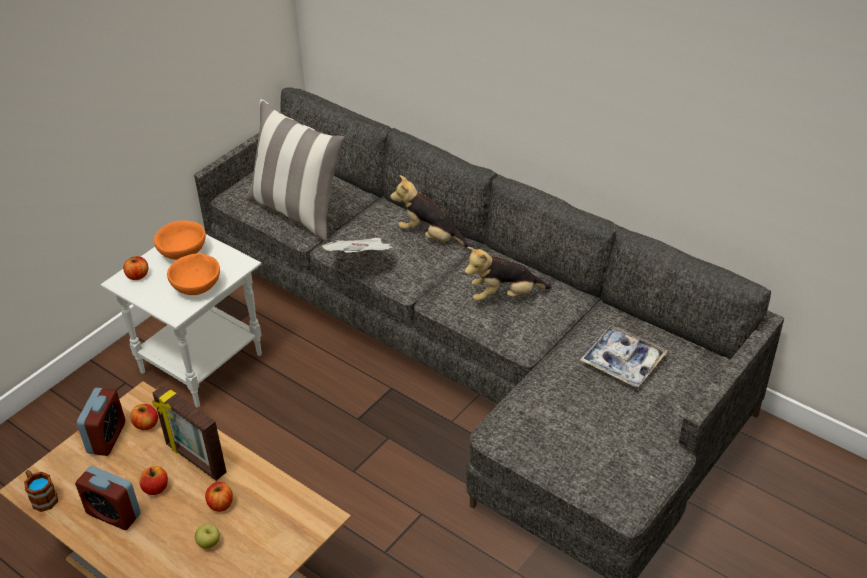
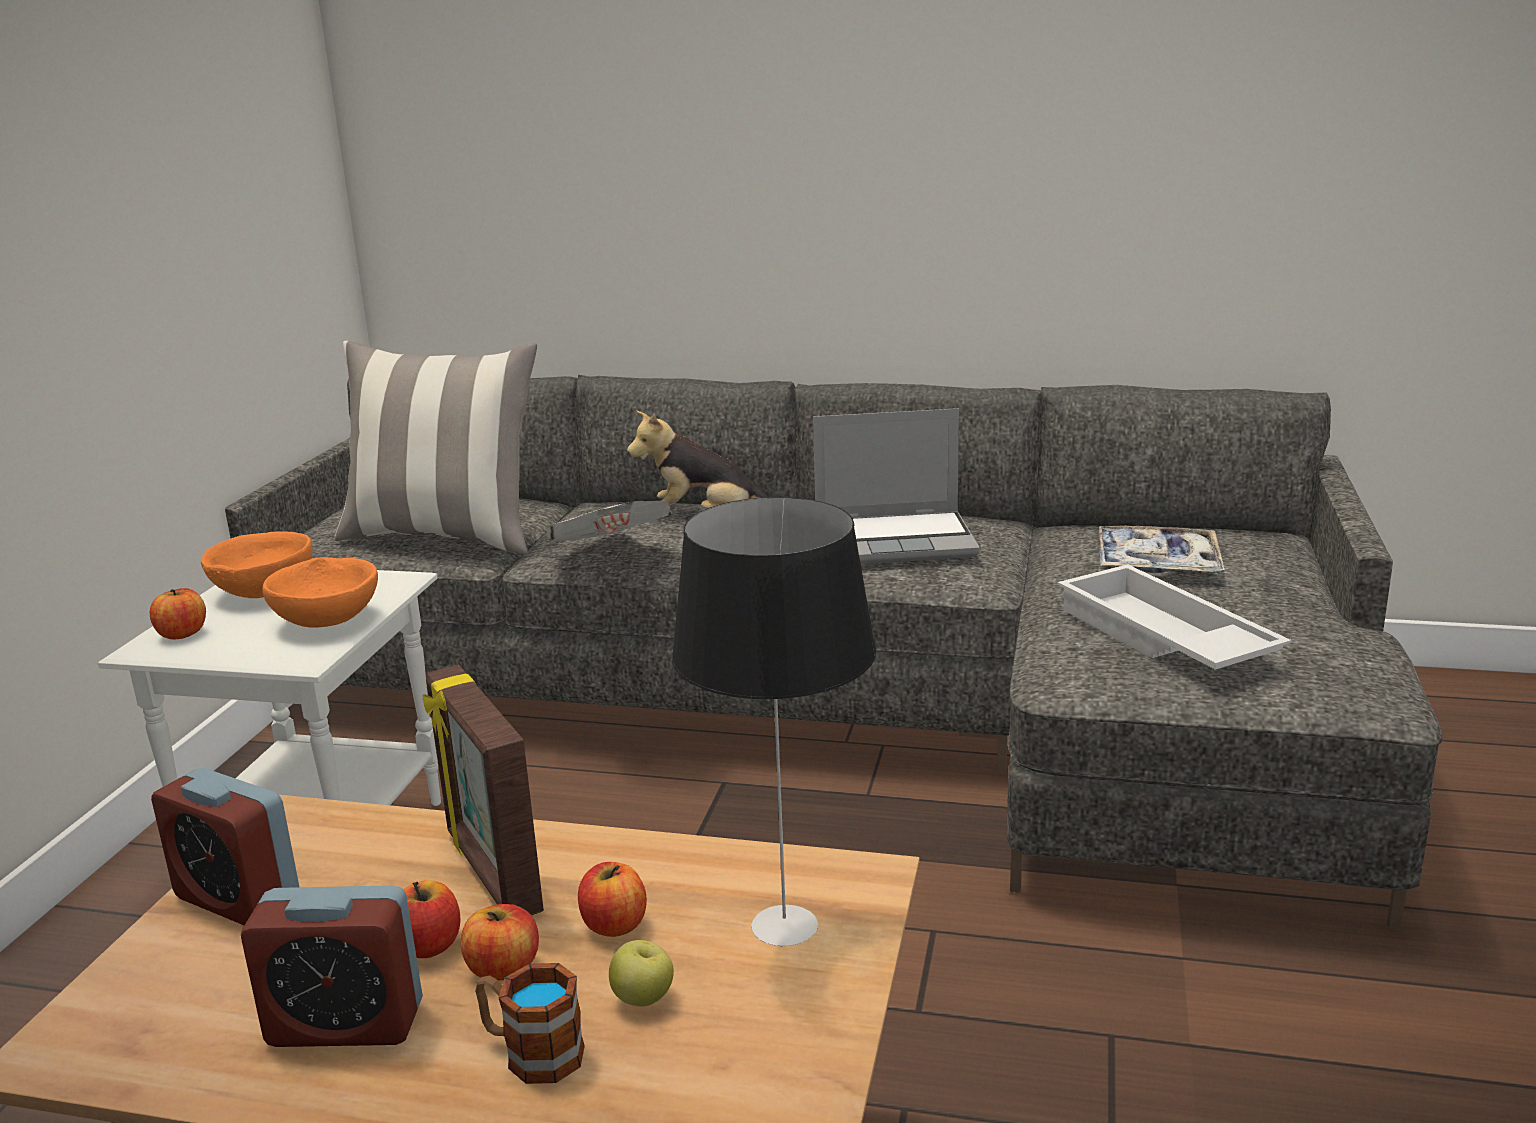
camera: 25 degrees left, 20 degrees down
mug [24,470,58,512] -> mug moved to [475,963,585,1084]
alarm clock [77,388,125,456] -> alarm clock turned 135 degrees clockwise [151,768,299,925]
apple [130,404,158,430] -> apple moved to [461,904,539,981]
picture frame [152,385,227,481] -> picture frame turned 45 degrees clockwise [422,665,544,915]
plush toy [464,247,552,301] -> laptop [813,408,980,564]
none -> table lamp [672,497,876,947]
none -> white tray [1058,564,1291,670]

